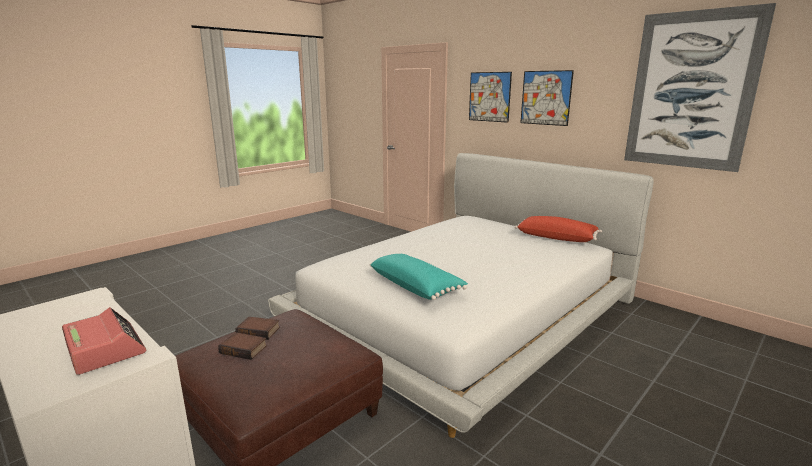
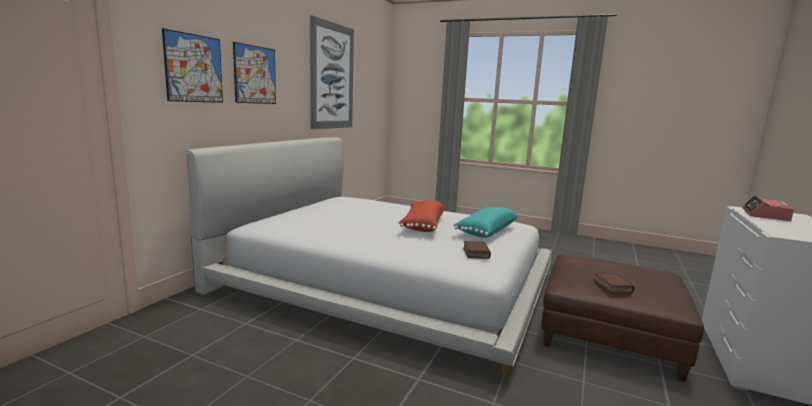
camera: 110 degrees left, 5 degrees down
book [218,332,267,360] -> book moved to [463,241,491,259]
red pillow [515,216,602,242] -> red pillow moved to [398,200,445,232]

